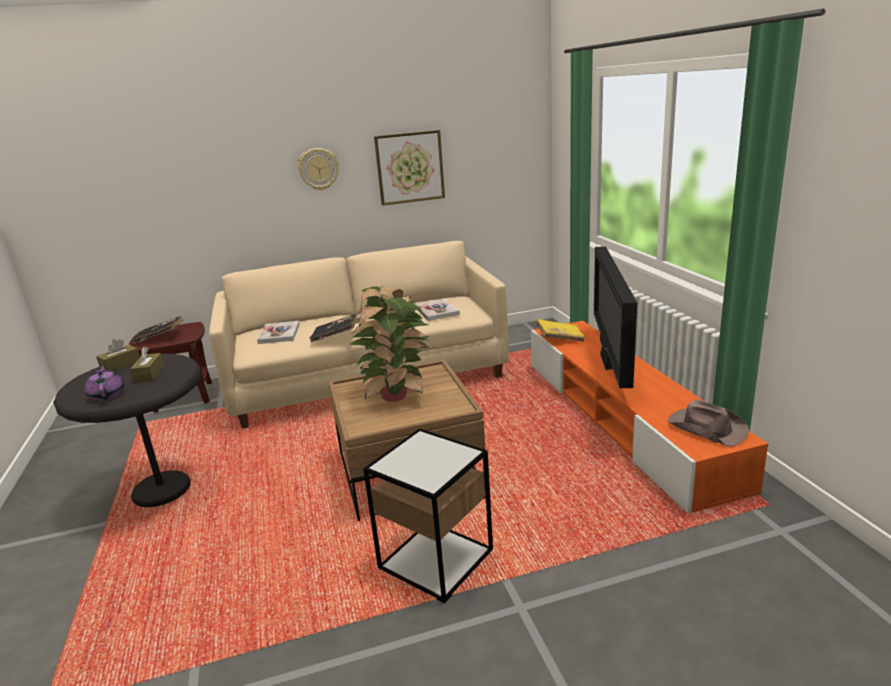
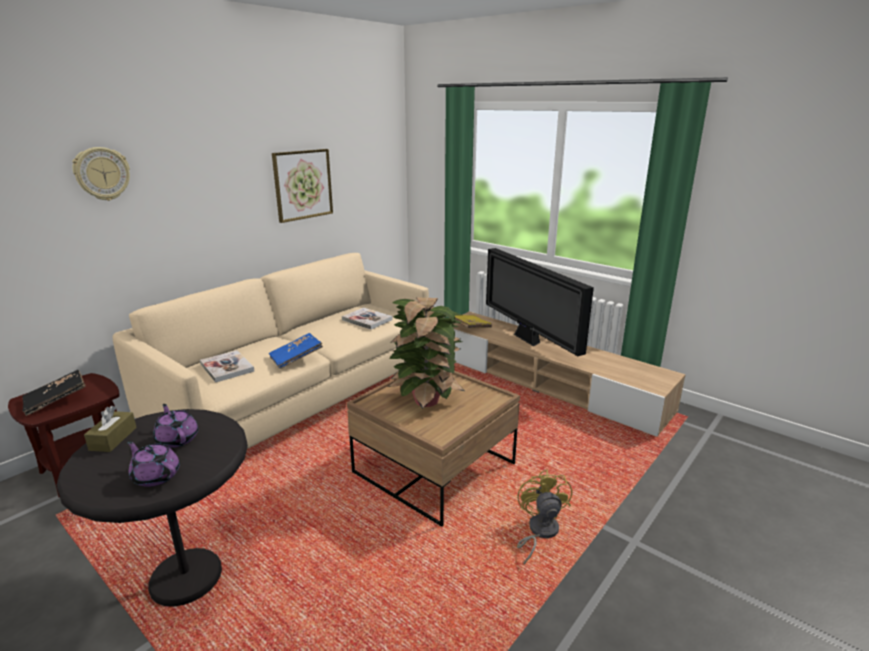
camera: 35 degrees left, 0 degrees up
brown tissue box [130,347,164,383] -> purple teapot [153,404,198,448]
wall clock [298,148,339,190] -> wall clock moved to [72,147,130,201]
black book [310,314,358,342] -> blue book [269,333,323,369]
side table [363,429,493,604] -> yellow fan [517,470,572,565]
orange tv stand [531,321,768,514] -> beige tv stand [453,312,686,437]
brown hat [668,400,749,447] -> none

